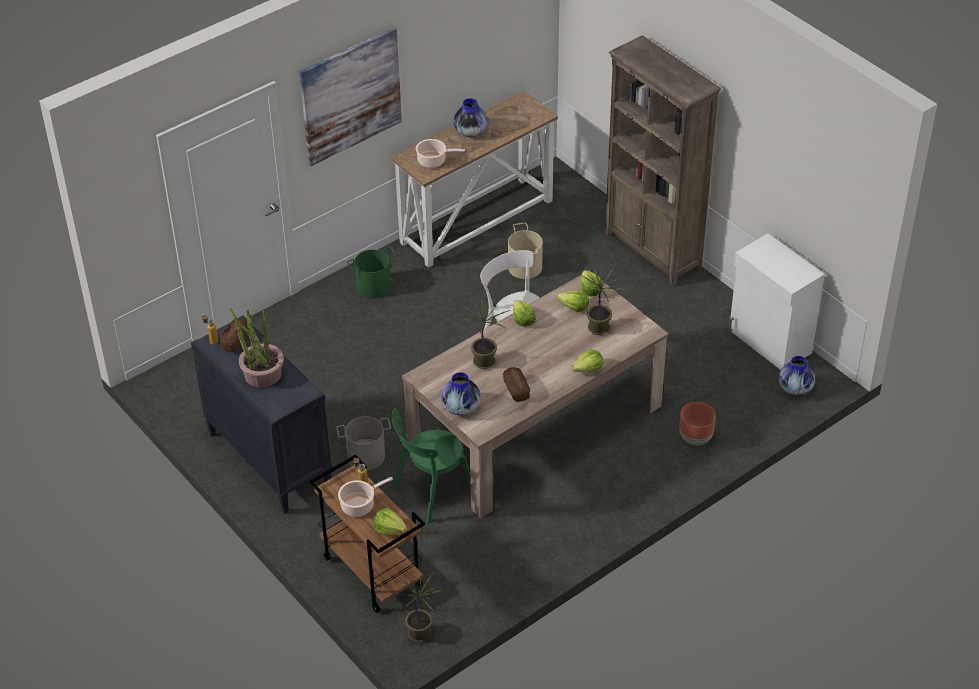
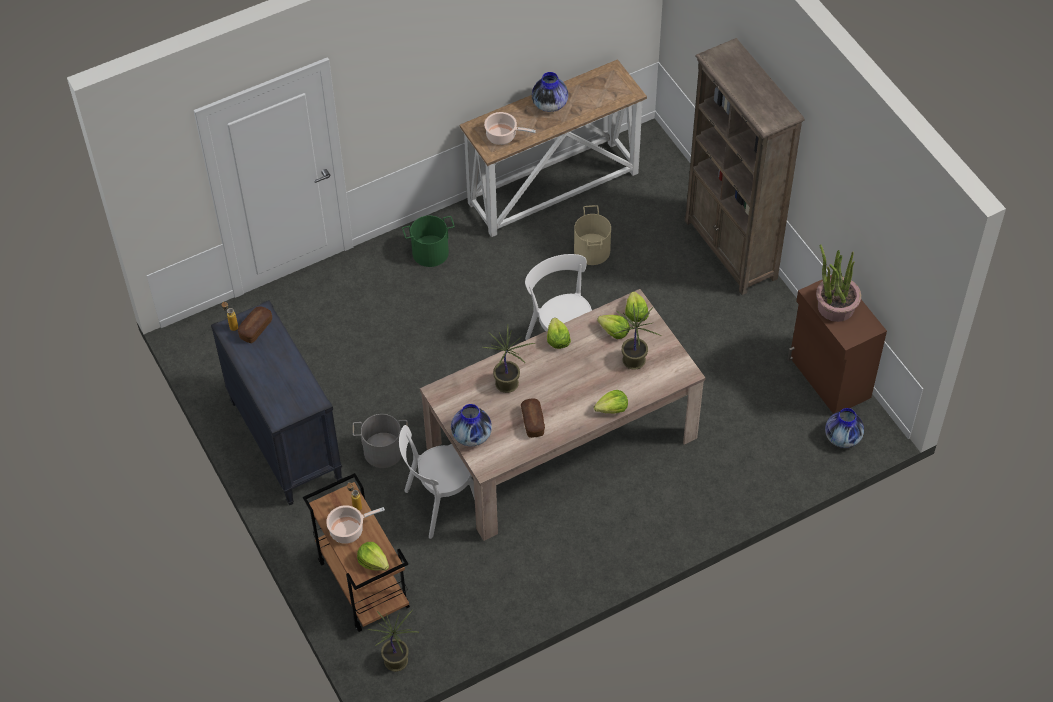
camera: 10 degrees right, 10 degrees up
potted plant [229,308,284,387] -> potted plant moved to [816,244,861,322]
picture [299,28,402,166] -> none
green chair [392,408,471,524] -> white chair [399,425,475,539]
brown planter [679,402,716,445] -> none
white cabinet [728,234,825,370] -> brown cabinet [787,275,887,414]

